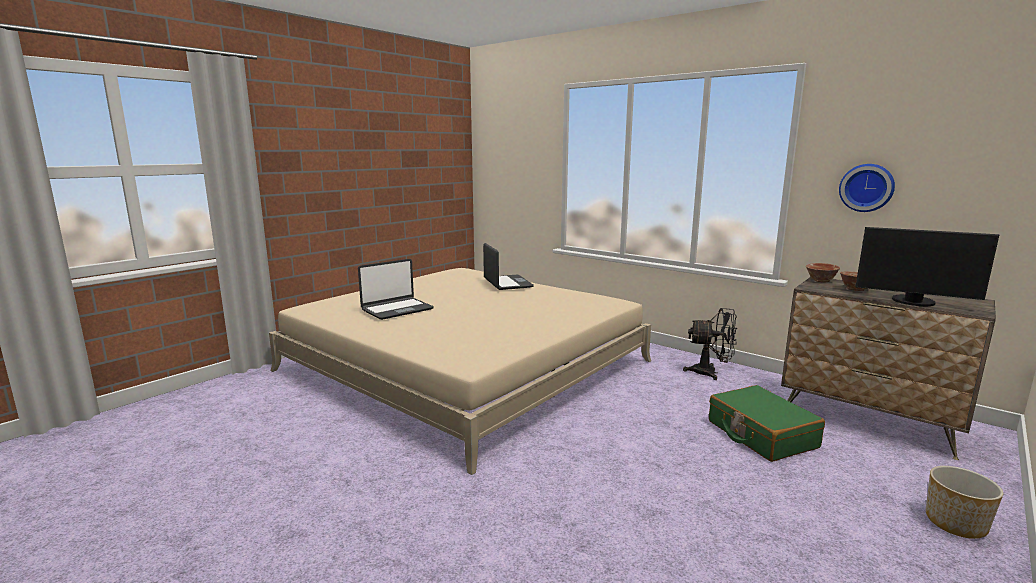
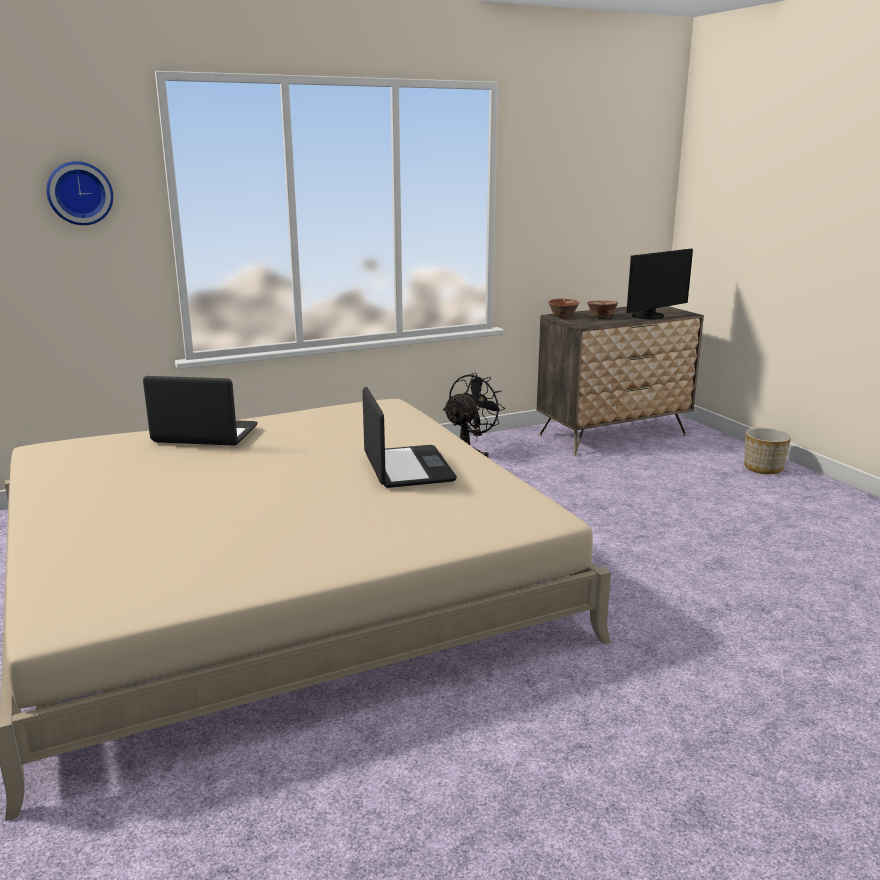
camera: 65 degrees left, 5 degrees up
laptop [358,259,434,320] -> laptop moved to [362,387,457,488]
green suitcase [709,385,825,462] -> none
wall clock [839,164,895,212] -> wall clock moved to [46,161,113,225]

